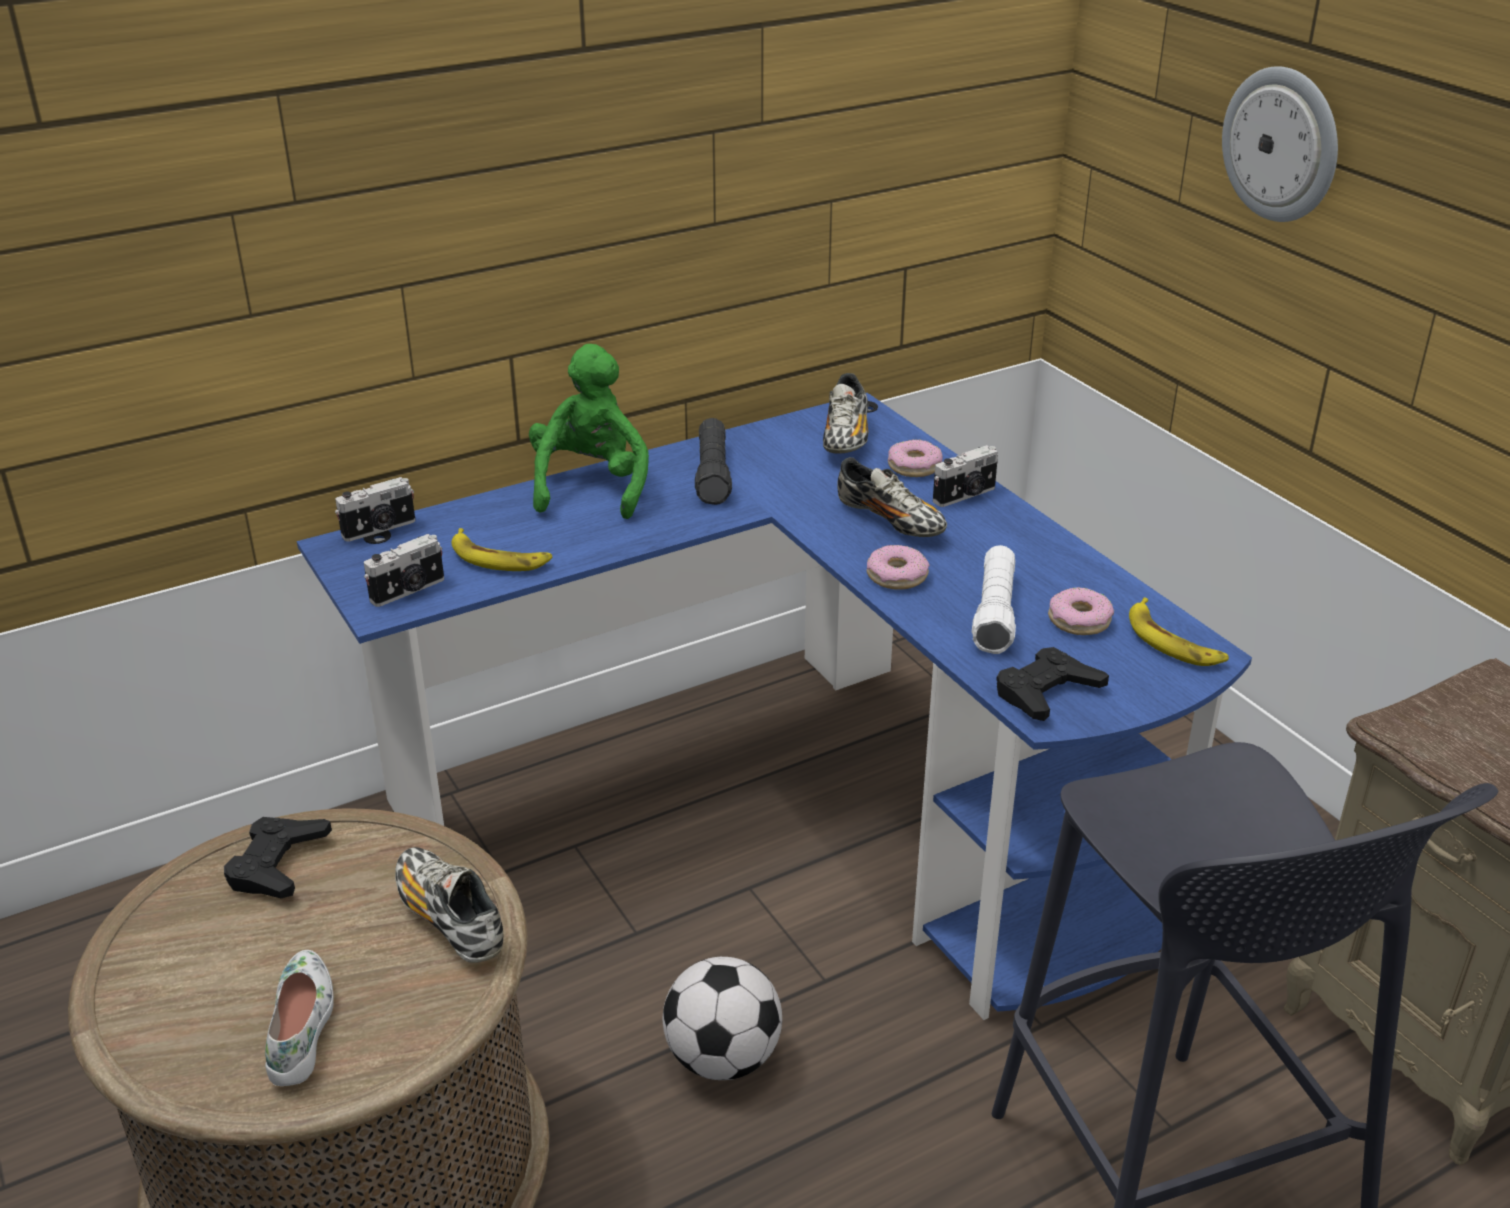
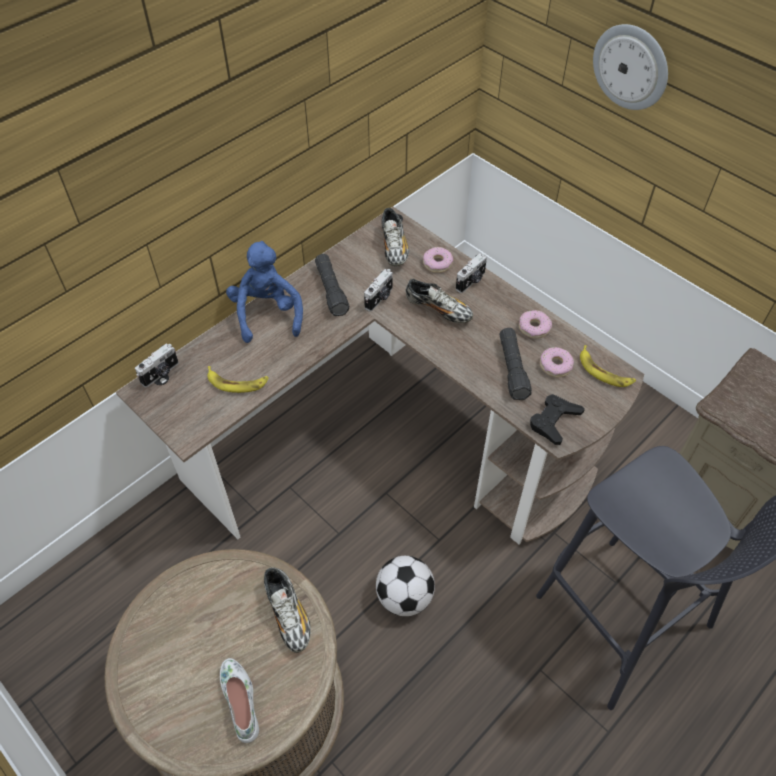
camera: 15 degrees left, 20 degrees up
black game controller [224,817,332,898] -> none
blue desk [297,393,1252,1020] -> brown desk [116,207,644,545]
camera [364,534,444,607] -> camera moved to [364,269,393,312]
shoe [395,847,504,963] -> shoe turned 150 degrees counterclockwise [264,567,311,653]
green plush toy [529,344,649,519] -> blue plush toy [226,241,303,343]
donut [867,545,930,590] -> donut moved to [519,310,552,338]
white flashlight [972,545,1016,654] -> black flashlight [500,328,532,400]

